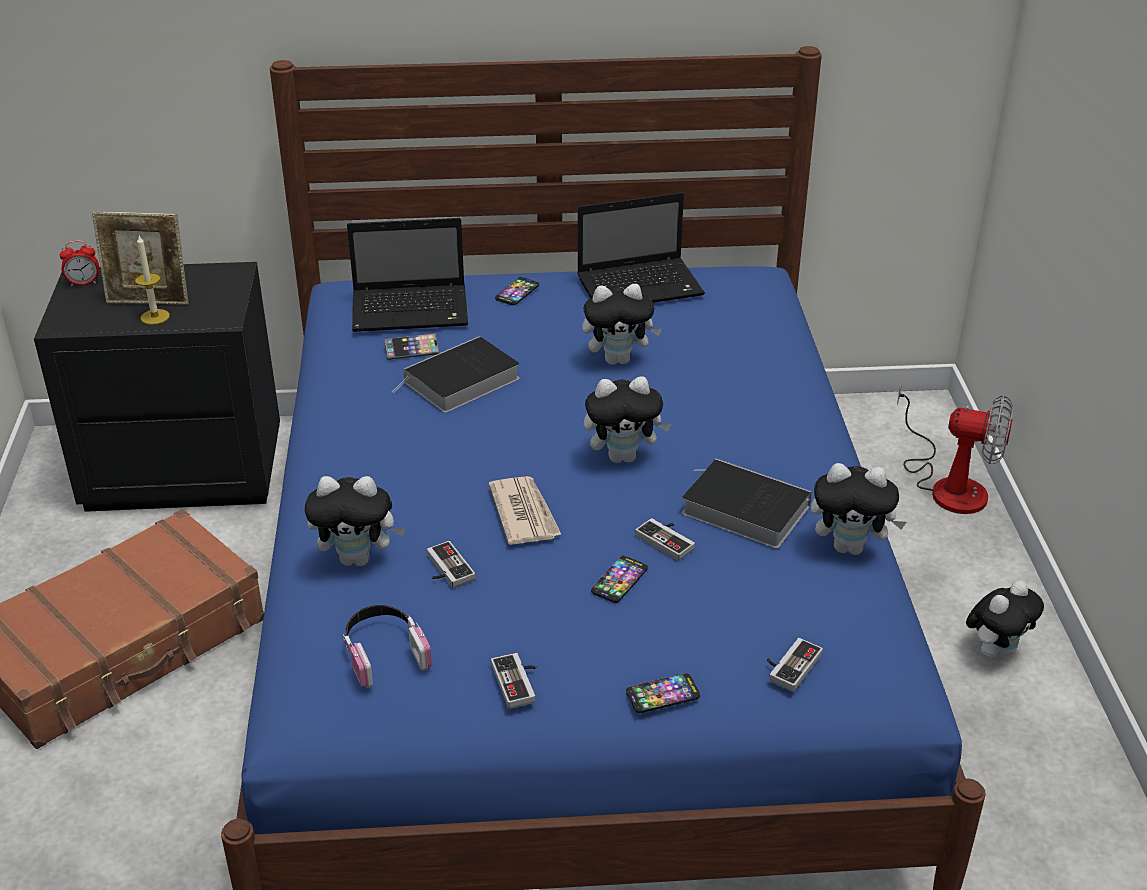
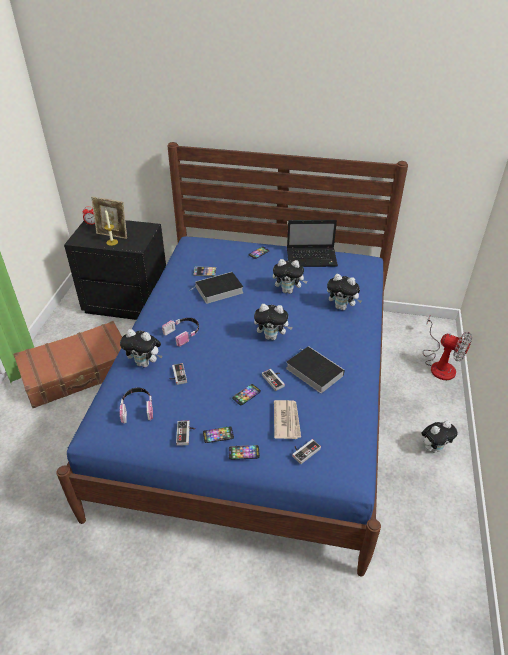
camera: 15 degrees right, 5 degrees up
laptop [347,218,468,332] -> none
newspaper [489,476,561,545] -> newspaper moved to [274,400,301,439]
plush toy [811,463,906,555] -> plush toy moved to [327,274,362,310]
none -> headphones [162,318,199,346]
none -> phone [203,426,234,443]

